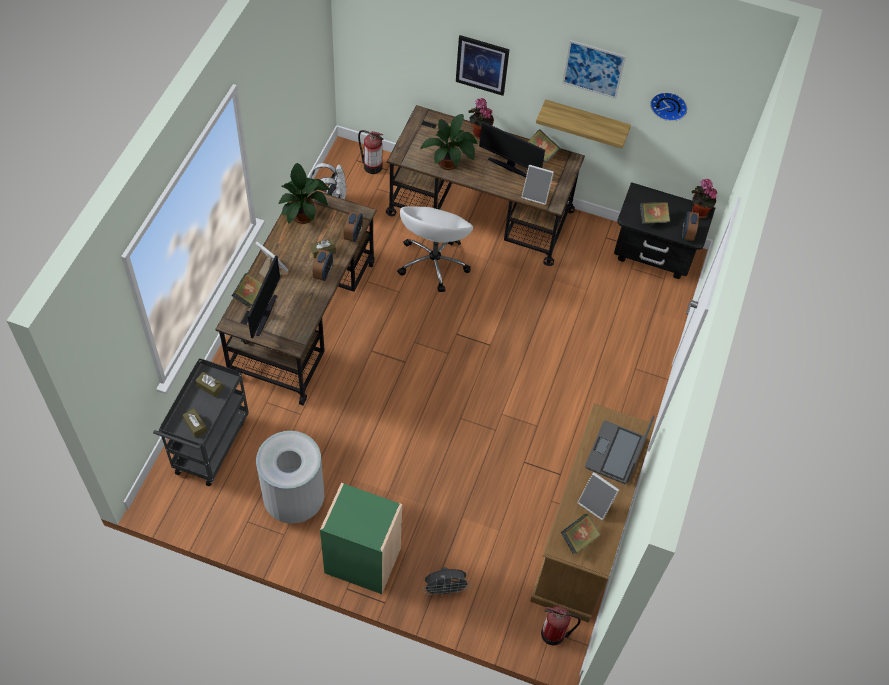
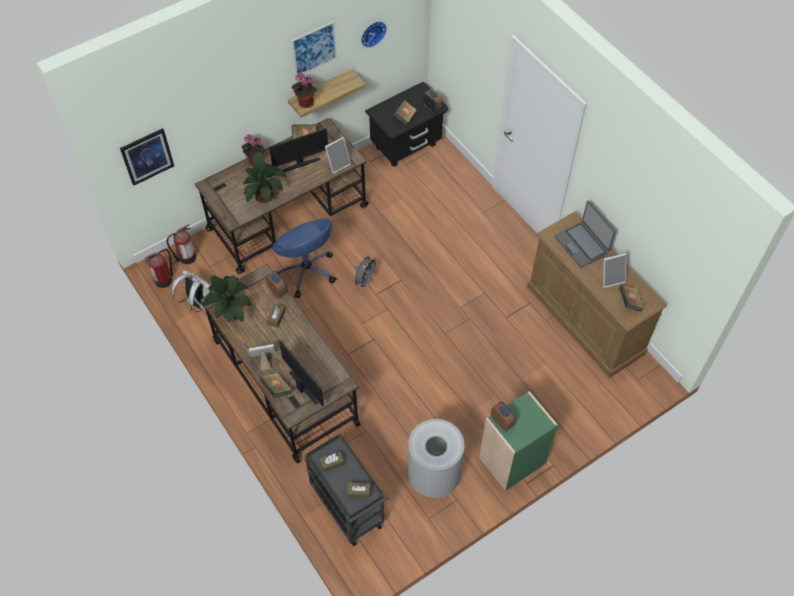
camera: 50 degrees left, 0 degrees up
alarm clock [312,249,333,281] -> alarm clock moved to [491,402,516,431]
white office chair [397,206,473,292] -> blue office chair [272,218,336,298]
grey fan [423,567,471,597] -> grey fan moved to [355,256,378,290]
picture [456,35,510,96] -> picture moved to [120,128,174,186]
fire extinguisher [541,606,581,646] -> fire extinguisher moved to [145,249,173,288]
potted plant [691,179,717,218] -> potted plant moved to [292,73,317,108]

